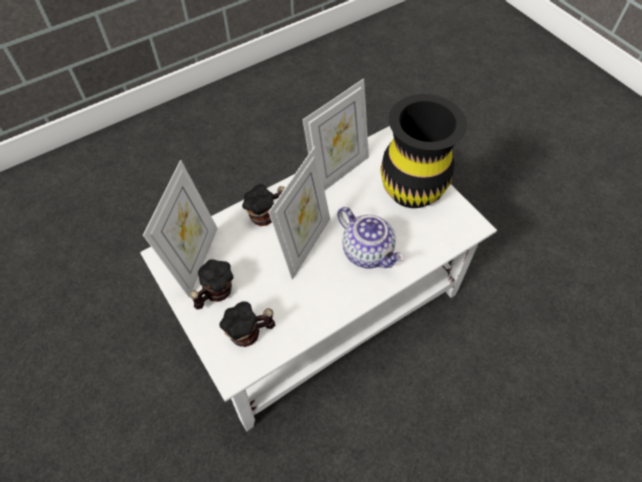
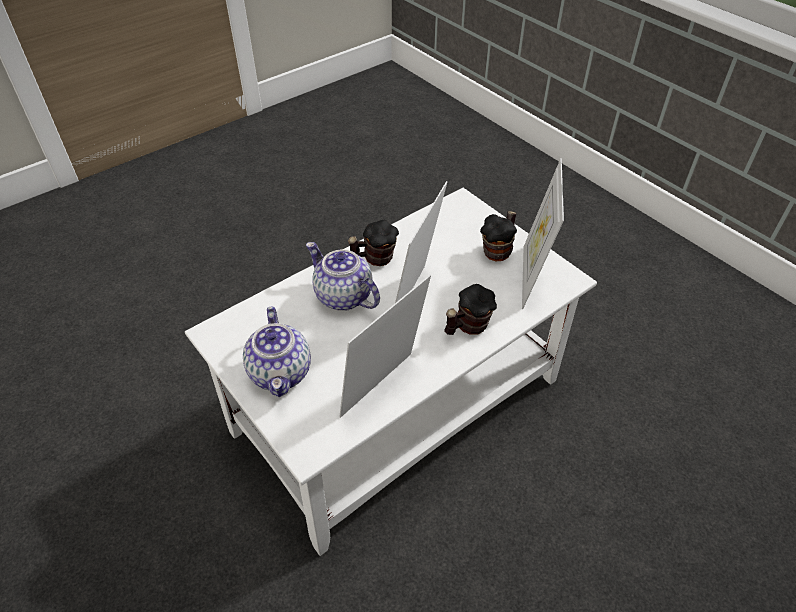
camera: 175 degrees right, 10 degrees down
mug [219,302,275,347] -> mug moved to [348,220,399,266]
black vase [381,94,467,208] -> teapot [243,306,311,397]

